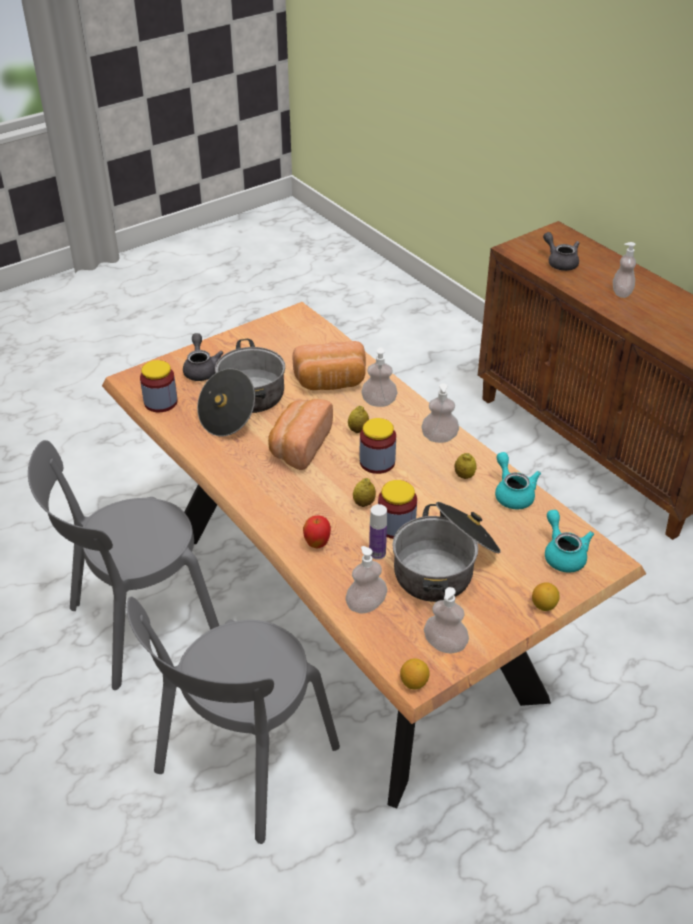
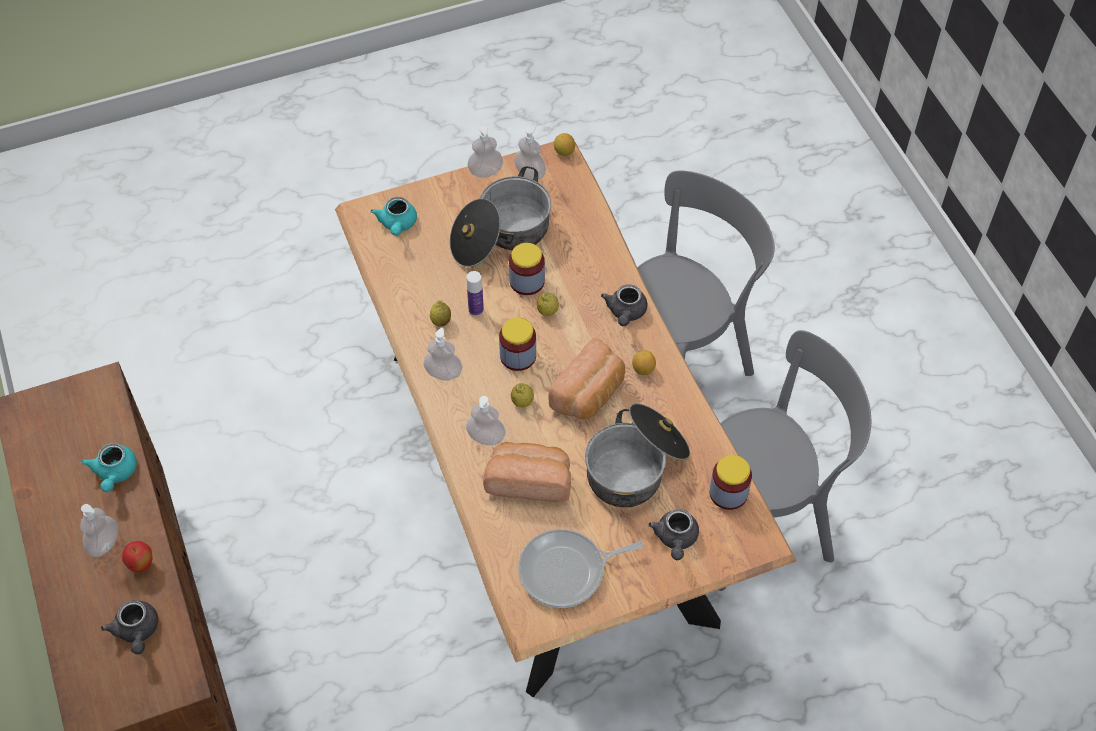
camera: 165 degrees left, 15 degrees up
apple [303,515,331,548] -> apple moved to [122,541,153,572]
soap dispenser [345,546,387,614] -> soap dispenser moved to [467,126,503,178]
bottle [369,504,387,560] -> bottle moved to [467,271,484,316]
turquoise teapot [495,452,541,509] -> turquoise teapot moved to [81,443,137,492]
lemon [532,582,560,611] -> lemon moved to [632,350,656,375]
none -> frying pan [518,529,644,608]
none -> grey teapot [601,284,647,326]

